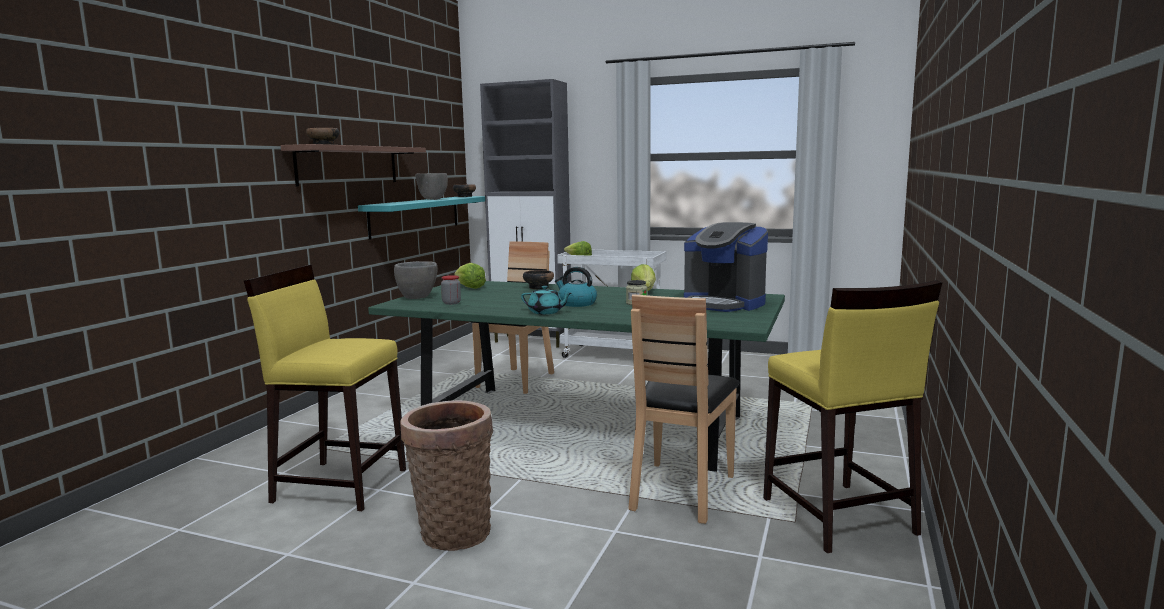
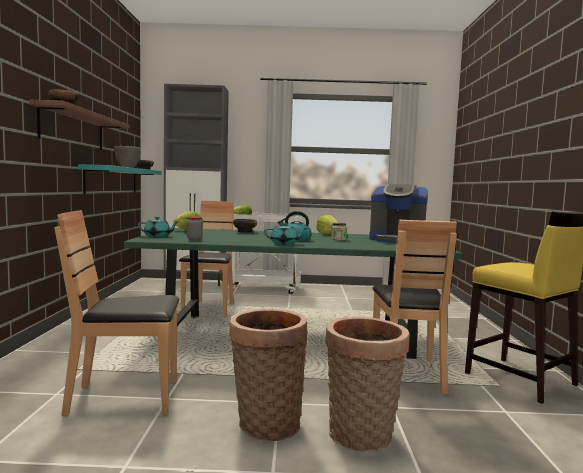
camera: 20 degrees left, 5 degrees down
yellow stool [244,265,406,511] -> brown chair [54,210,180,416]
grey bowl [394,261,438,299] -> turquoise teapot [138,217,177,237]
none -> basket [325,317,409,452]

